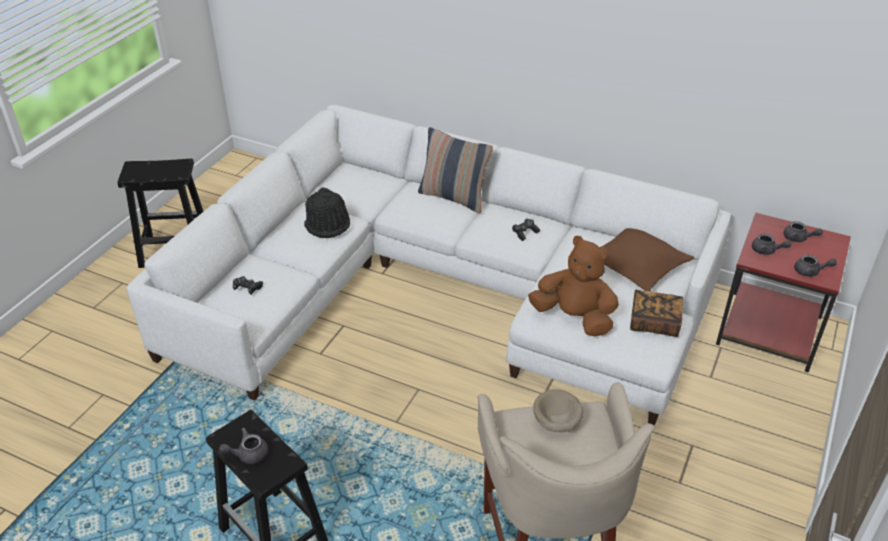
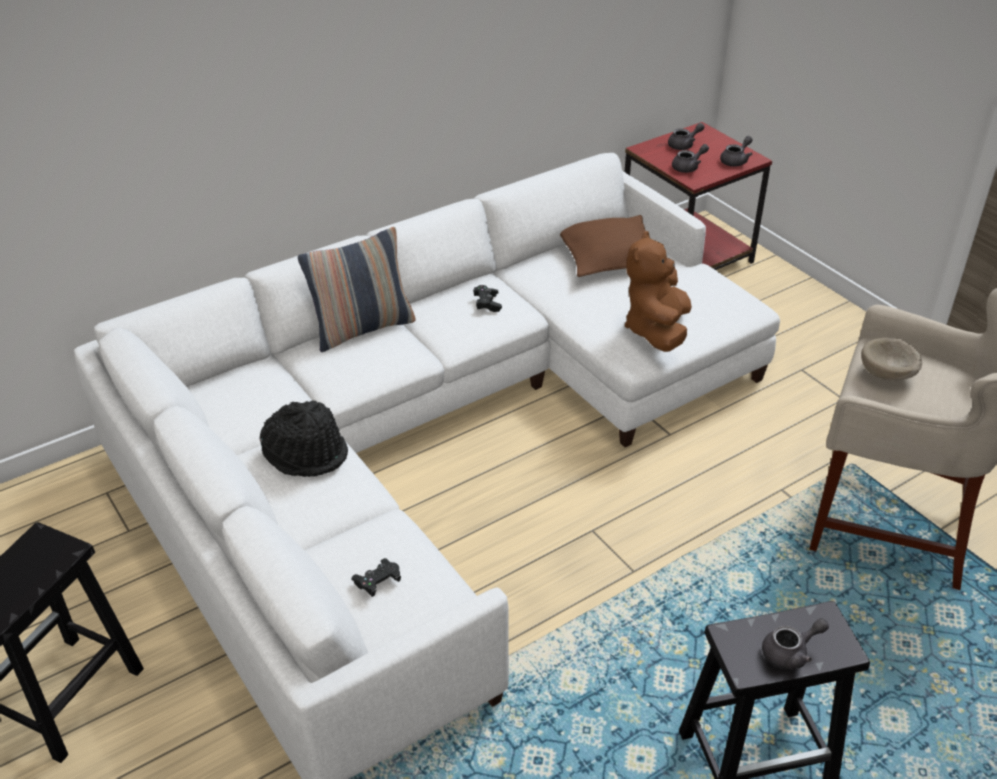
camera: 60 degrees left, 0 degrees up
grey teapot [219,428,268,464] -> grey teapot turned 120 degrees counterclockwise [762,618,829,669]
brown plush toy [528,236,619,337] -> brown plush toy turned 45 degrees counterclockwise [625,231,692,352]
book [630,290,683,337] -> none

